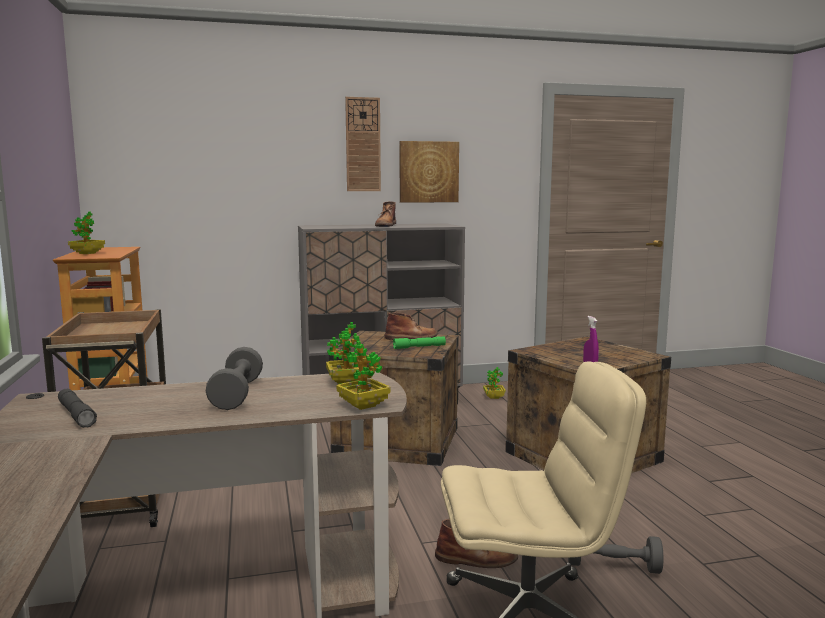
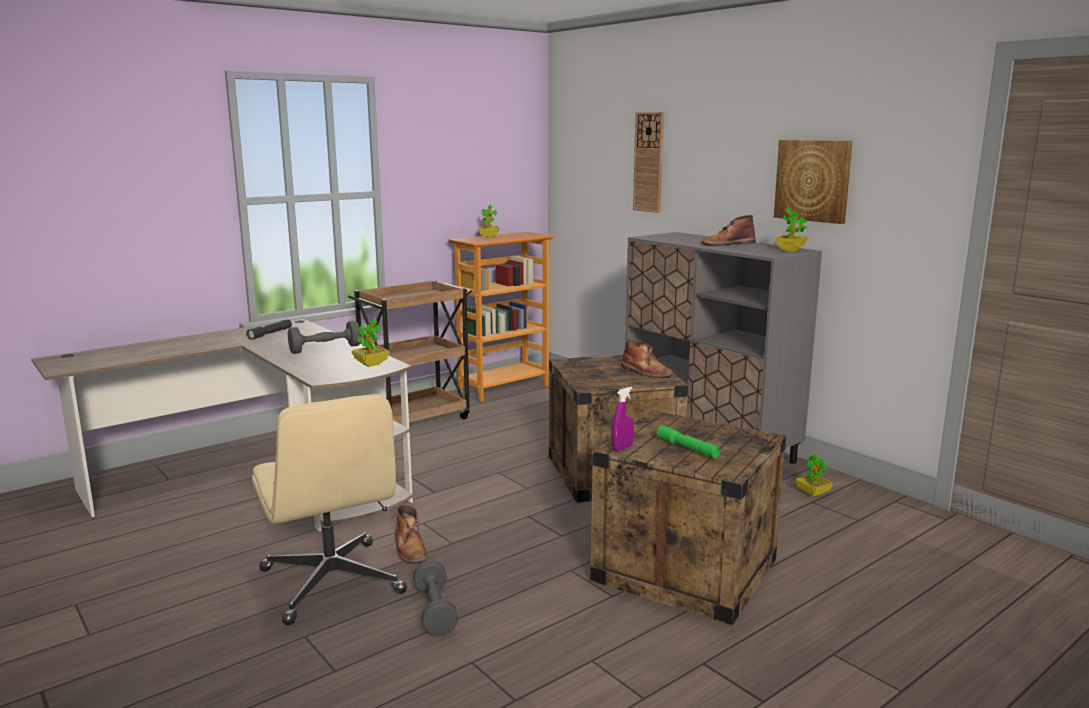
camera: 65 degrees right, 5 degrees up
potted plant [337,341,390,410] -> potted plant moved to [775,207,807,252]
wall clock [345,97,381,191] -> wall clock moved to [633,112,664,213]
green flashlight [393,336,446,349] -> green flashlight moved to [656,425,720,458]

